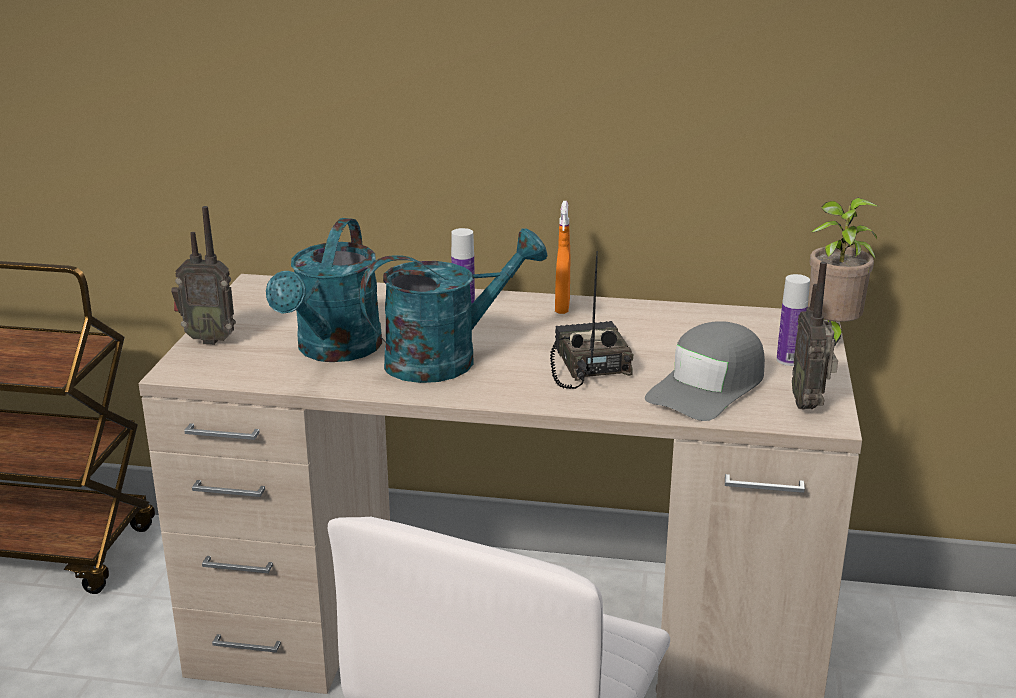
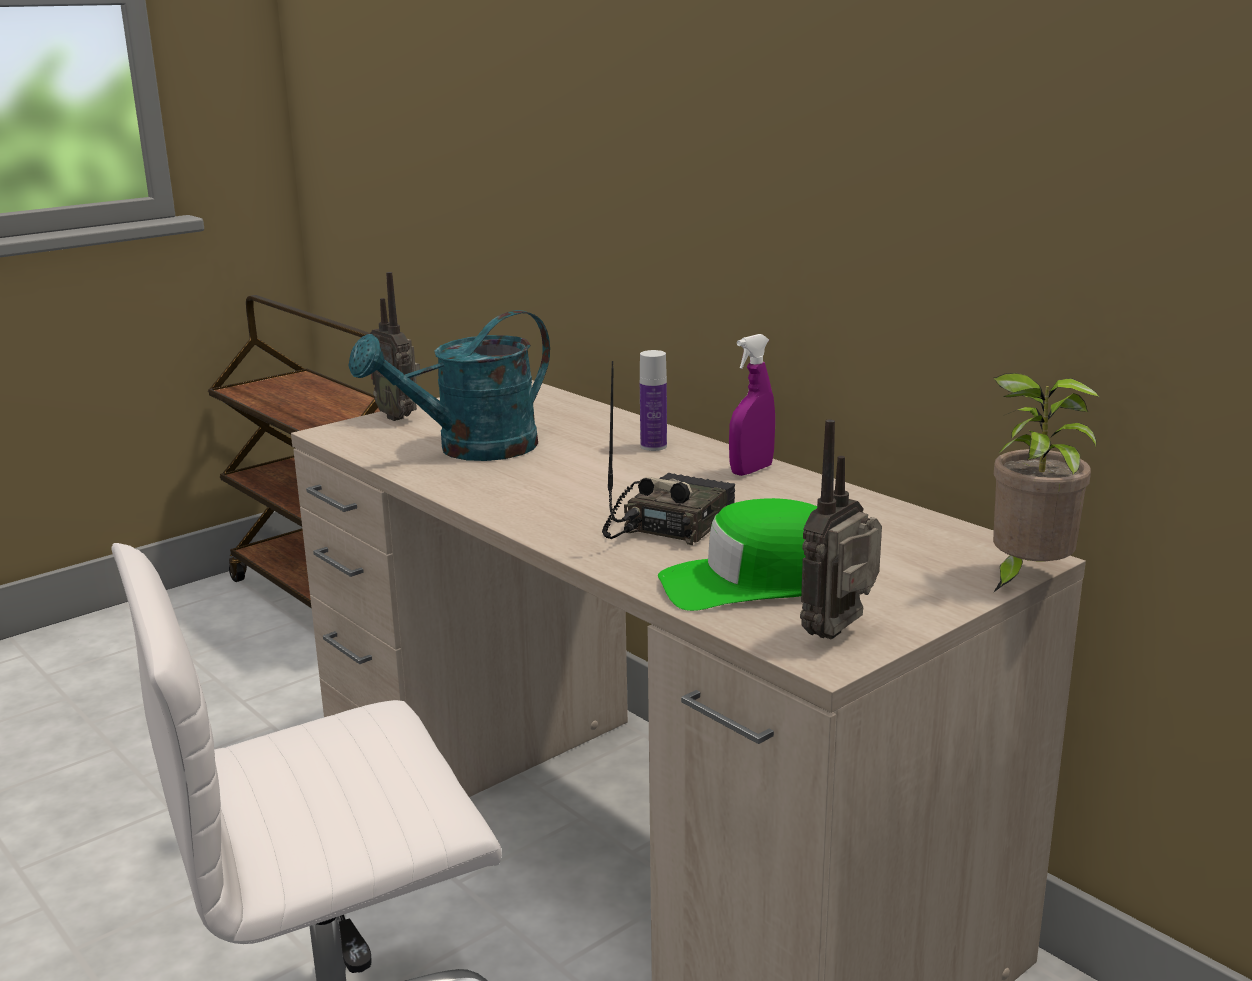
camera: 40 degrees right, 5 degrees down
turquoise watering can [359,229,548,383] -> none
orange spray bottle [555,201,570,314] -> purple spray bottle [729,334,775,476]
grey cap [645,321,765,421] -> green cap [658,498,817,611]
bottle [776,274,810,366] -> none

